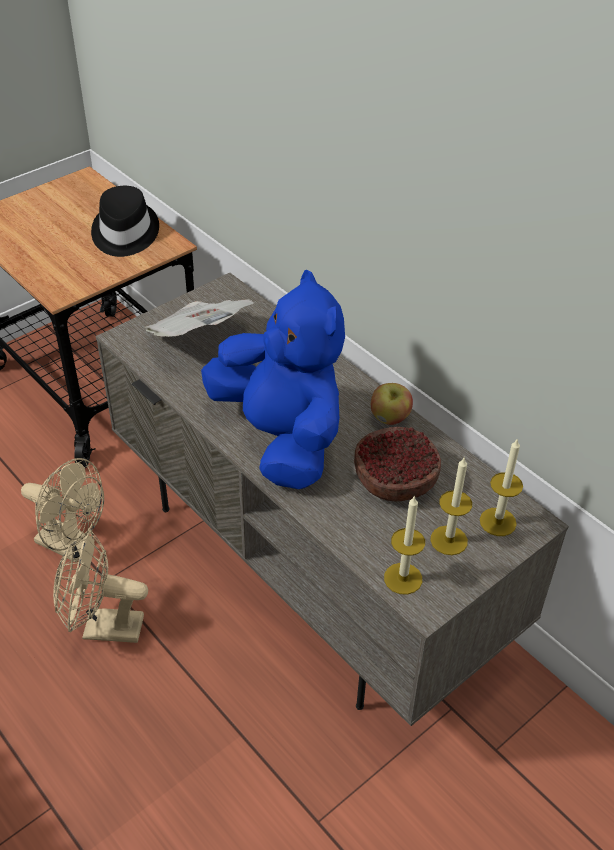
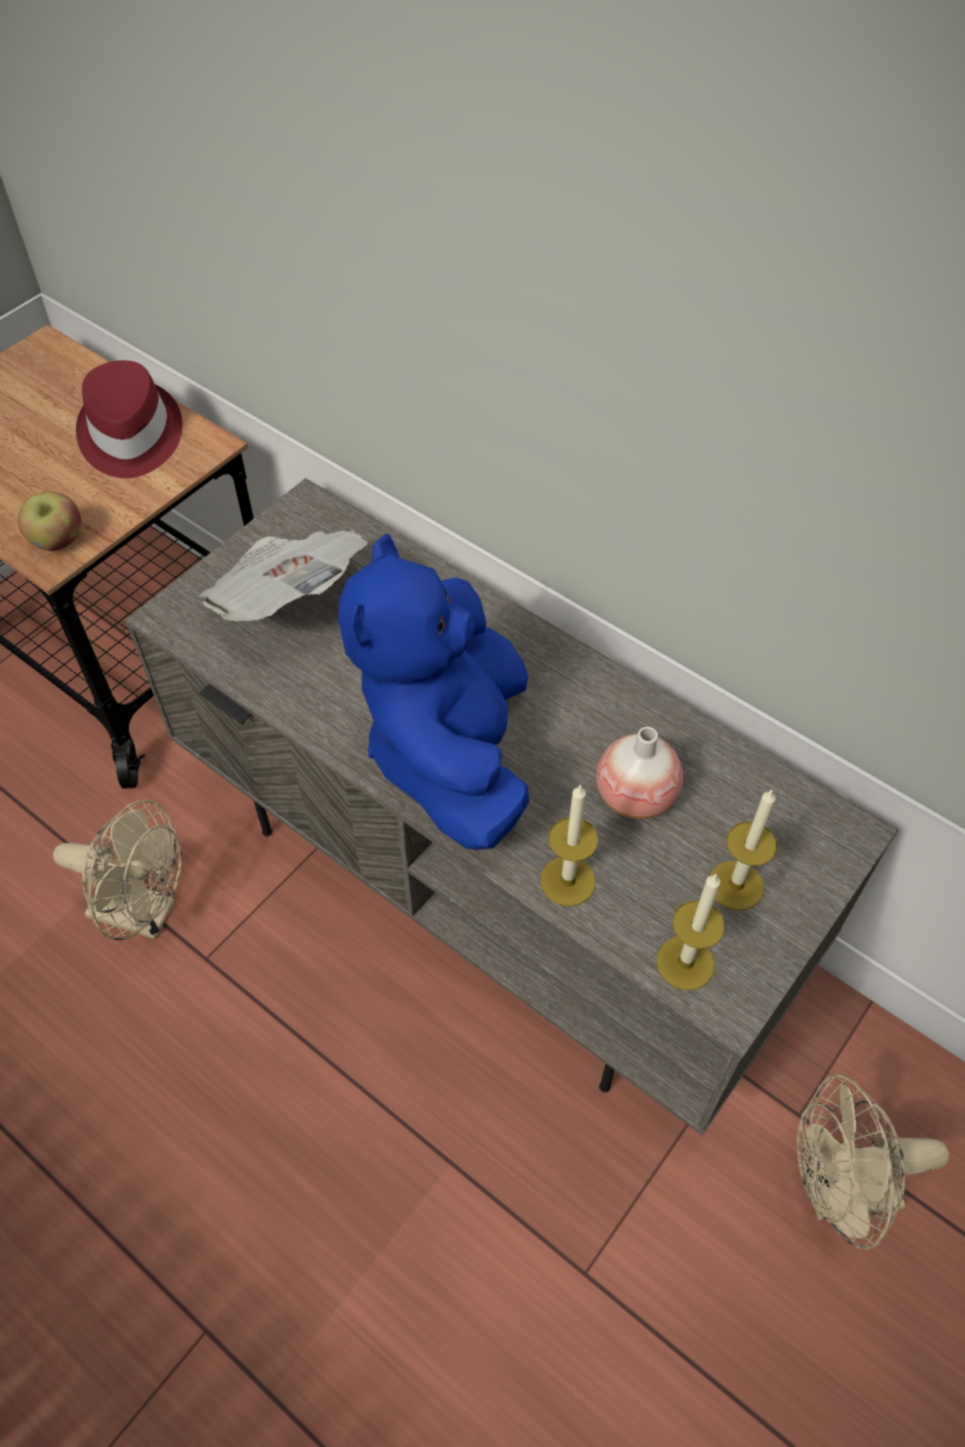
camera: 10 degrees left, 10 degrees up
beige fan [53,531,148,643] -> beige fan moved to [797,1075,950,1250]
black hat [91,186,159,257] -> red hat [76,360,182,478]
blue plush toy [201,270,345,489] -> blue plush toy turned 135 degrees counterclockwise [338,533,529,850]
bowl [354,427,441,501] -> vase [596,727,683,819]
apple [371,383,413,425] -> apple moved to [18,491,81,551]
candle [480,438,523,536] -> candle moved to [540,784,598,906]

